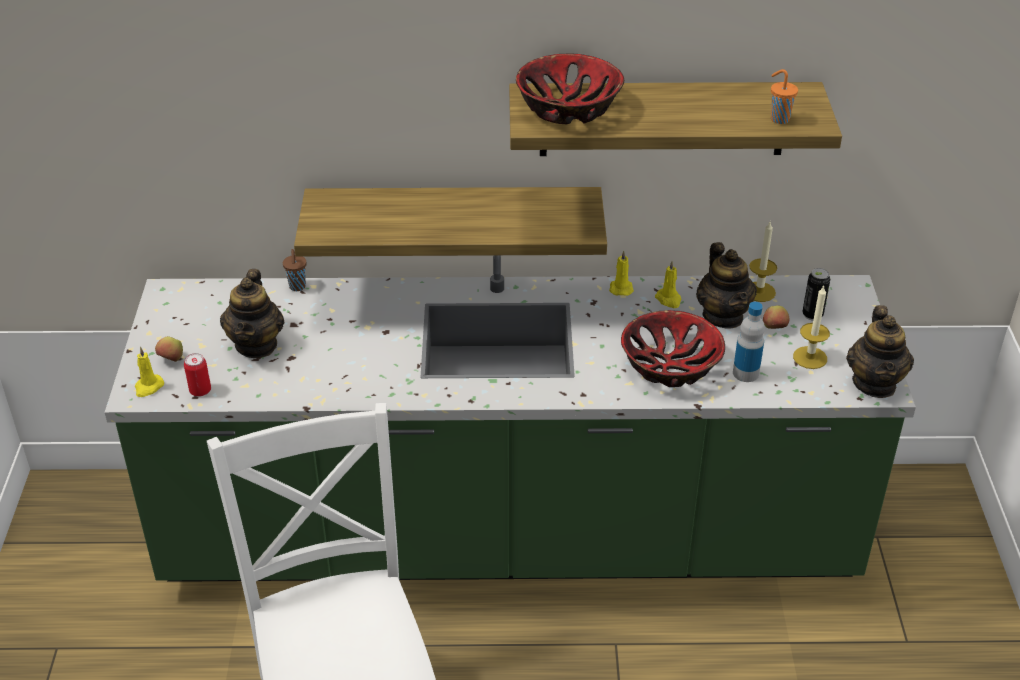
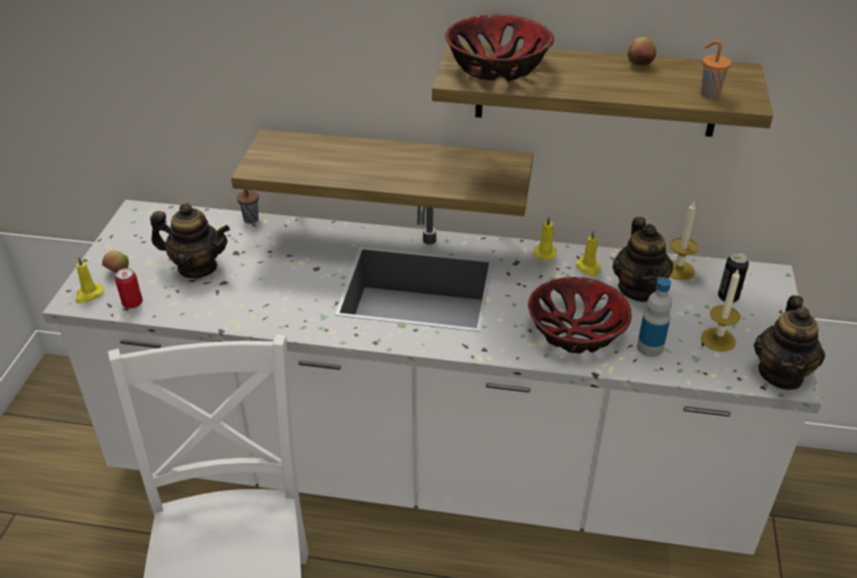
camera: 10 degrees right, 0 degrees up
green counter [105,255,916,582] -> white counter [42,200,821,555]
teapot [220,269,284,358] -> teapot turned 90 degrees counterclockwise [150,203,230,278]
apple [763,305,789,329] -> apple moved to [628,37,656,65]

